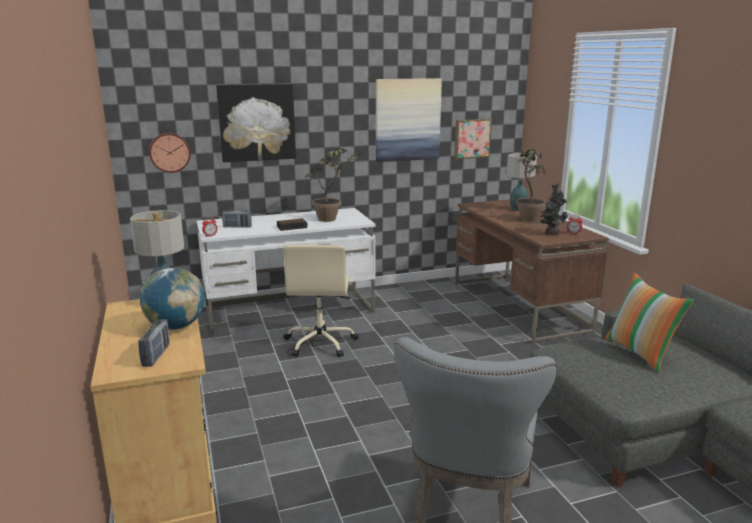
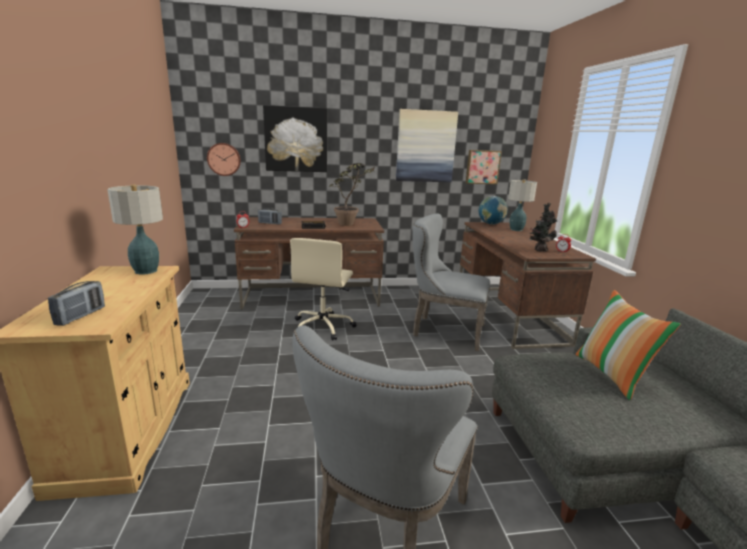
camera: 10 degrees right, 0 degrees up
globe [140,268,205,330] -> globe moved to [478,196,508,225]
white desk [197,208,376,335] -> brown desk [234,217,384,310]
potted plant [516,150,547,222] -> none
none -> grey chair [412,214,490,351]

